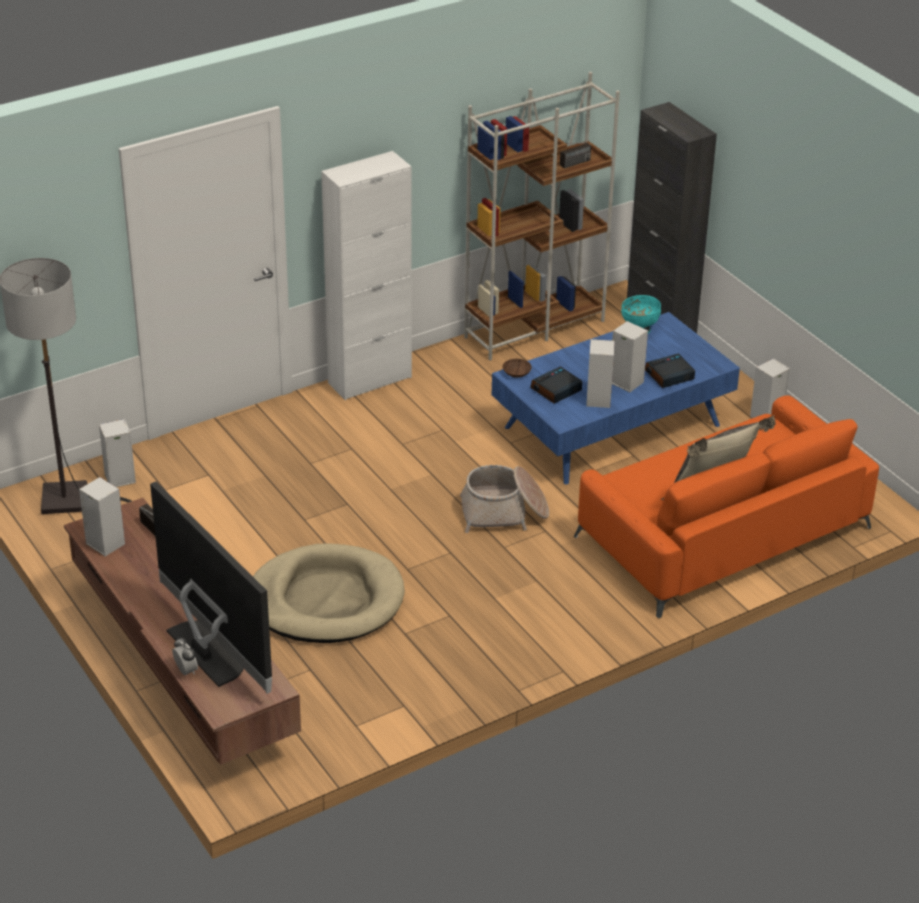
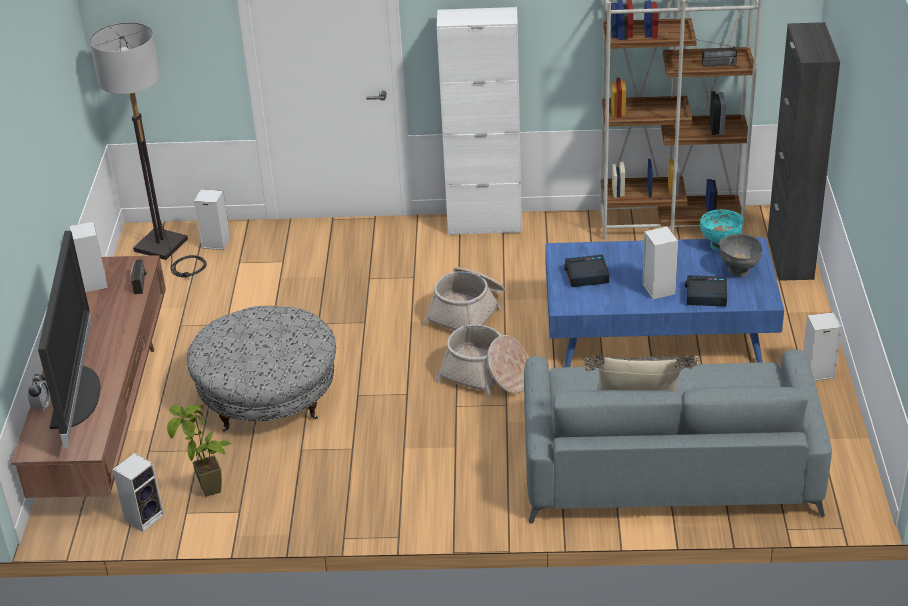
camera: 35 degrees right, 0 degrees up
beige dog bed [253,543,405,643] -> grey ottoman [187,306,336,432]
brown bowl [503,359,532,378] -> none
orange sofa [574,395,879,618] -> grey sofa [524,350,832,524]
speaker [586,339,615,408] -> speaker moved to [113,453,164,532]
none -> potted plant [167,404,231,497]
none -> basket [423,267,505,330]
none -> grey bowl [719,234,762,277]

